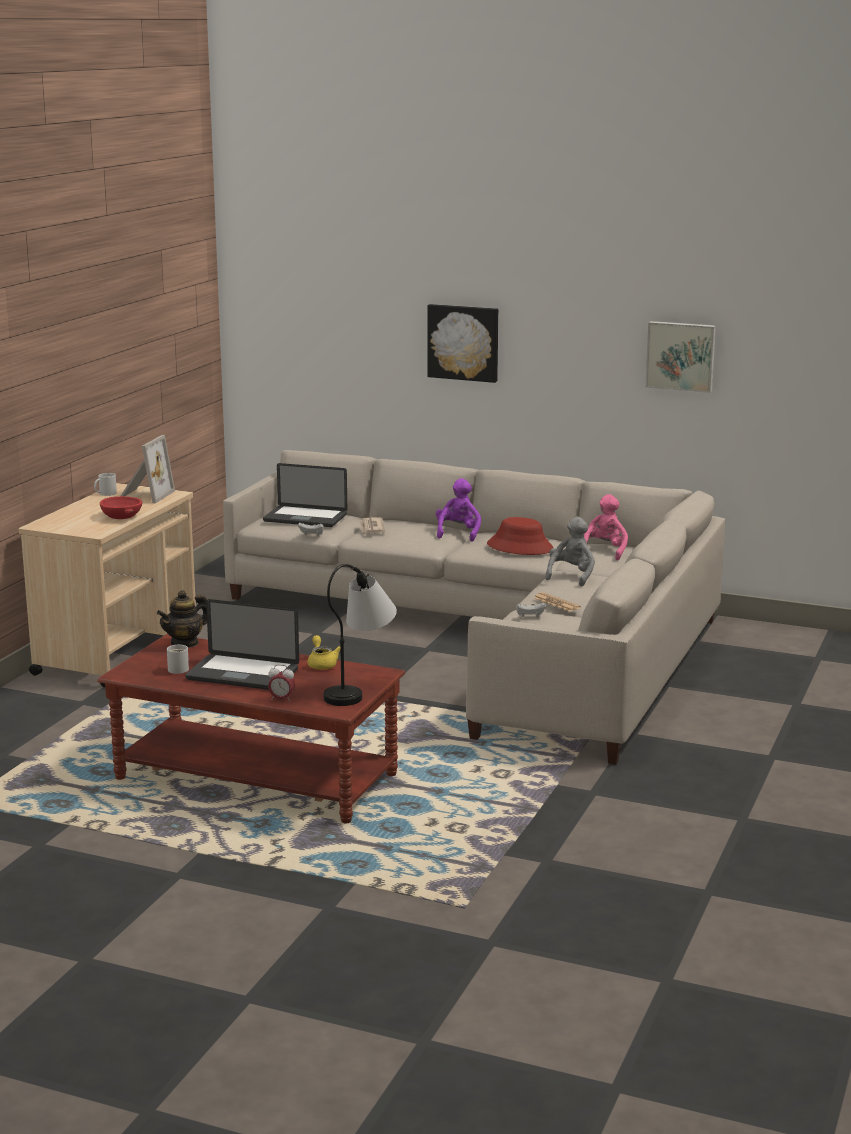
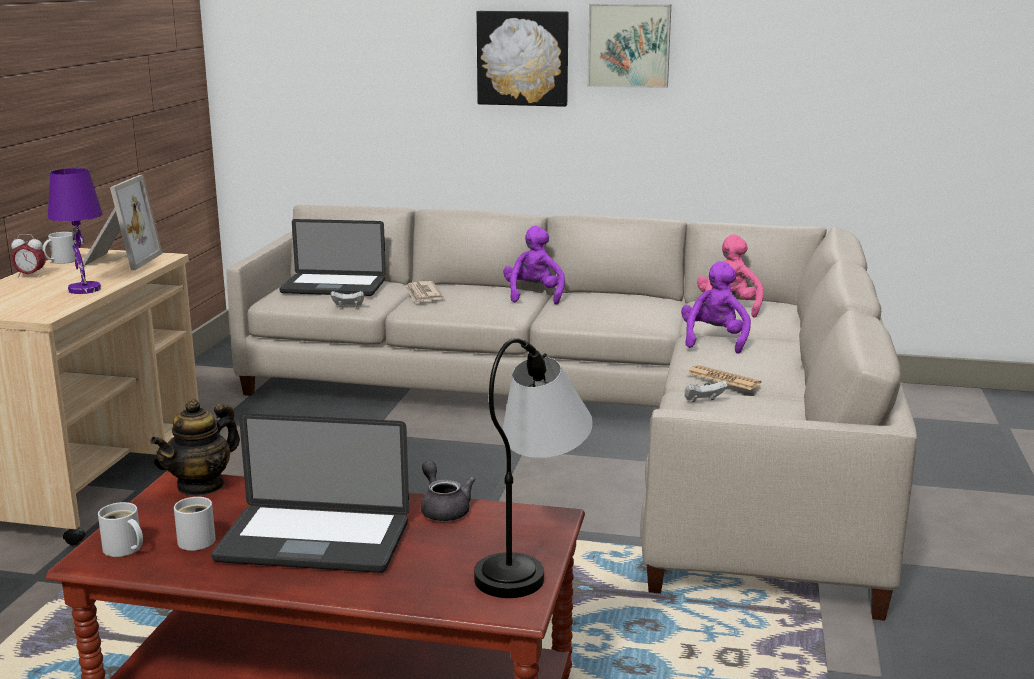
camera: 10 degrees left, 0 degrees up
red bowl [100,496,142,519] -> purple table lamp [48,168,103,294]
alarm clock [268,665,295,702] -> alarm clock moved to [11,234,46,277]
yellow teapot [308,635,340,670] -> grey teapot [421,460,475,521]
red hat [487,517,554,555] -> none
grey plush toy [545,517,595,586] -> purple plush toy [681,261,751,354]
picture [645,321,716,393] -> picture moved to [587,4,671,88]
none -> white mug [98,502,143,557]

